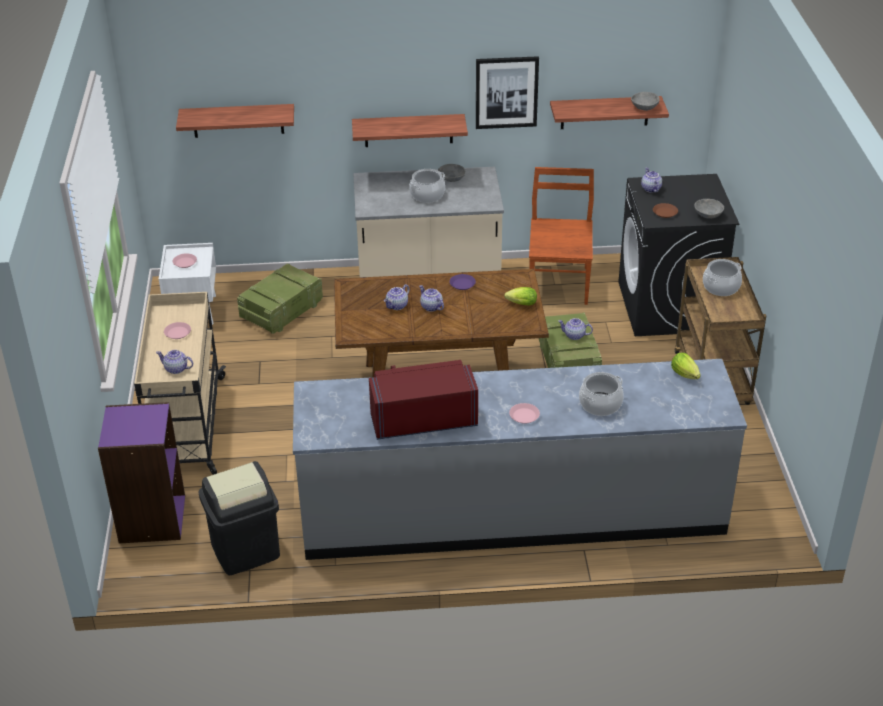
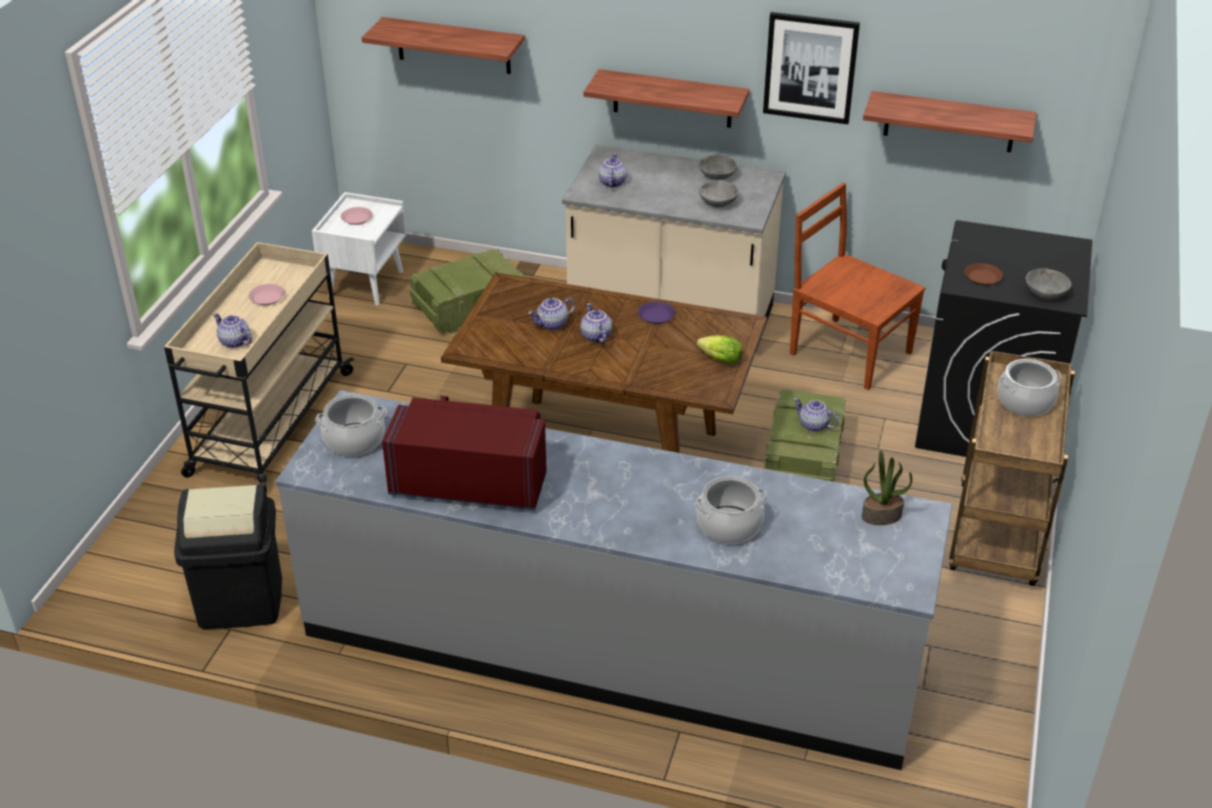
camera: 20 degrees right, 0 degrees up
purple bookcase [98,402,185,543] -> none
cooking pot [409,169,445,203] -> cooking pot moved to [315,394,387,456]
pink plate [509,403,540,423] -> none
brown chair [529,167,594,305] -> brown chair turned 75 degrees counterclockwise [790,183,926,390]
grey bowl [631,92,660,111] -> grey bowl moved to [699,181,739,208]
teapot [641,168,662,193] -> teapot moved to [598,153,627,187]
lettuce [671,353,701,379] -> potted plant [862,450,912,525]

